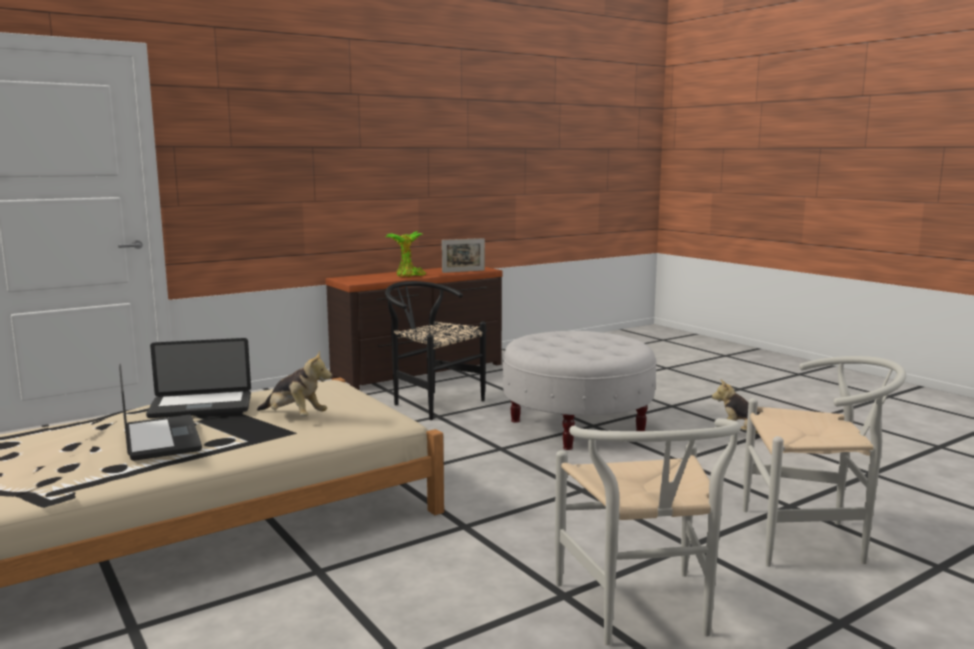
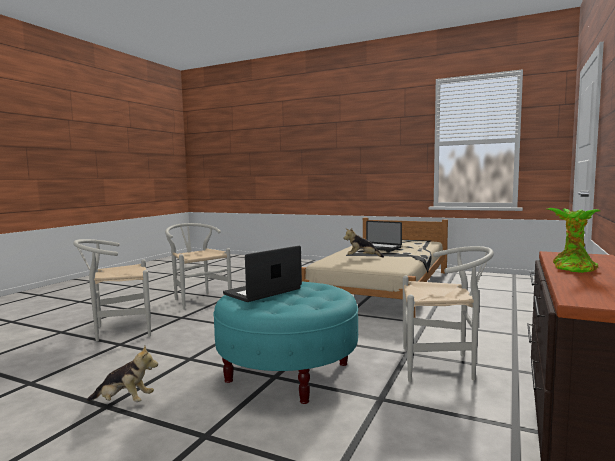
camera: 150 degrees right, 5 degrees down
laptop [146,338,251,418] -> laptop moved to [223,246,302,302]
black chair [385,281,486,420] -> white chair [403,246,494,382]
picture frame [442,238,485,273] -> none
white ottoman [503,331,657,450] -> turquoise ottoman [213,282,358,404]

